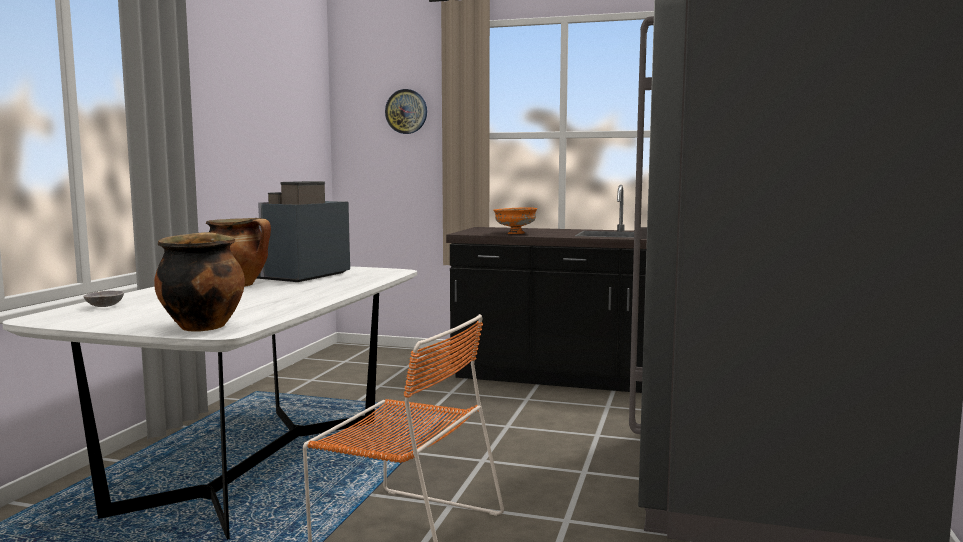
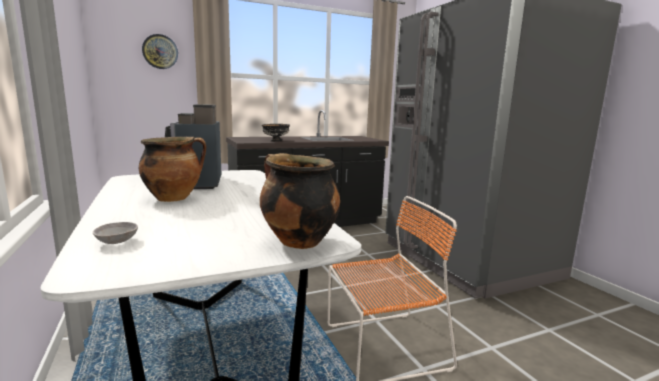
camera: 40 degrees left, 5 degrees up
orange bowl [494,207,538,234] -> black bowl [261,124,290,141]

